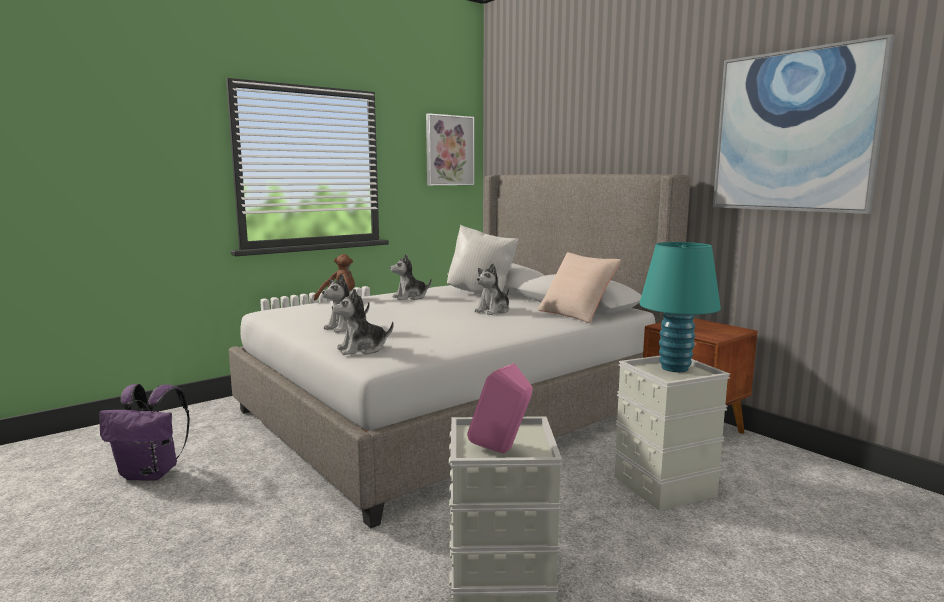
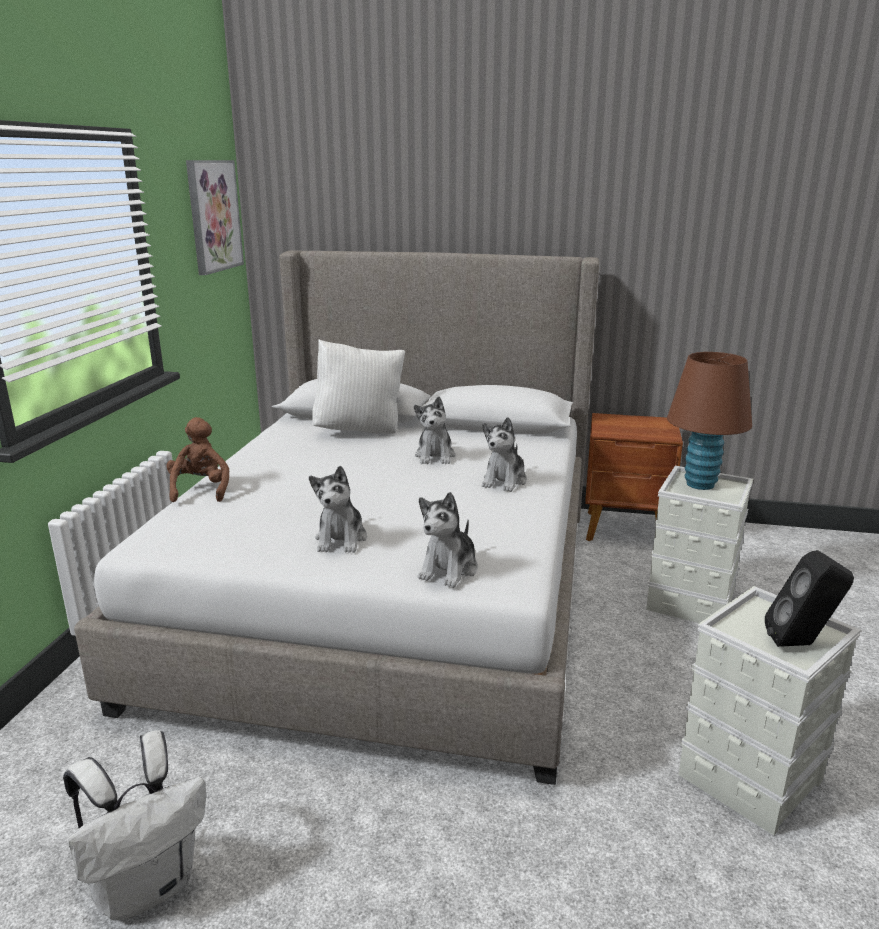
camera: 40 degrees left, 10 degrees up
purple backpack [99,384,190,481] -> white backpack [63,730,206,920]
plush toy [390,254,432,300] -> plush toy moved to [482,417,527,492]
pink speaker [467,363,533,453] -> black speaker [765,550,854,647]
beige pillow [538,252,621,323] -> none
turquoise table lamp [639,242,721,372] -> brown table lamp [667,352,752,490]
picture [713,34,895,214] -> none

